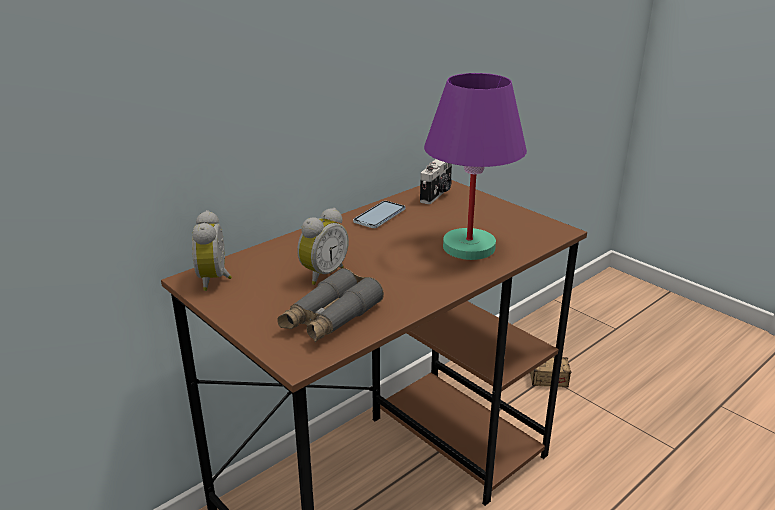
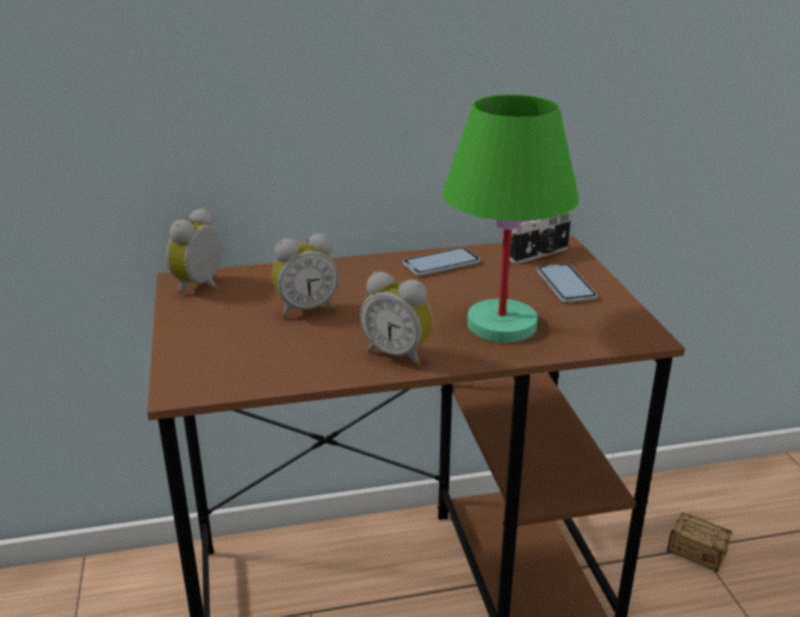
camera: 30 degrees right, 0 degrees up
grey binoculars [277,268,384,342] -> none
purple table lamp [424,73,527,260] -> green table lamp [442,94,579,343]
none -> alarm clock [360,272,433,367]
none -> phone [537,264,597,302]

